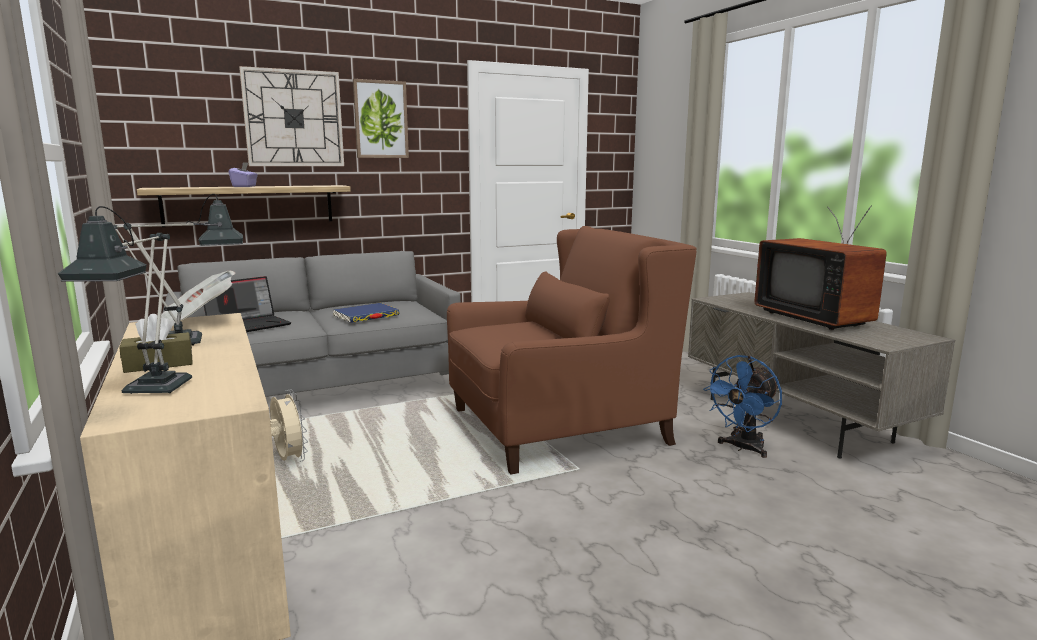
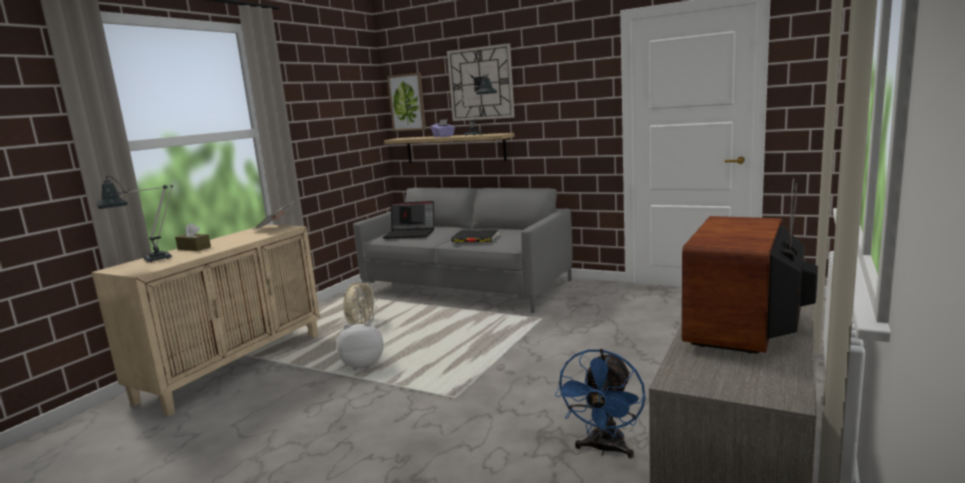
camera: 55 degrees right, 0 degrees up
table lamp [113,194,243,346] -> table lamp moved to [455,75,497,136]
blue book [333,303,399,323] -> black book [451,230,499,242]
picture [353,79,409,158] -> picture moved to [387,73,426,131]
brown armchair [447,226,697,474] -> none
blue fan [703,355,782,458] -> blue fan turned 75 degrees counterclockwise [555,349,645,458]
none -> plush toy [337,322,384,370]

